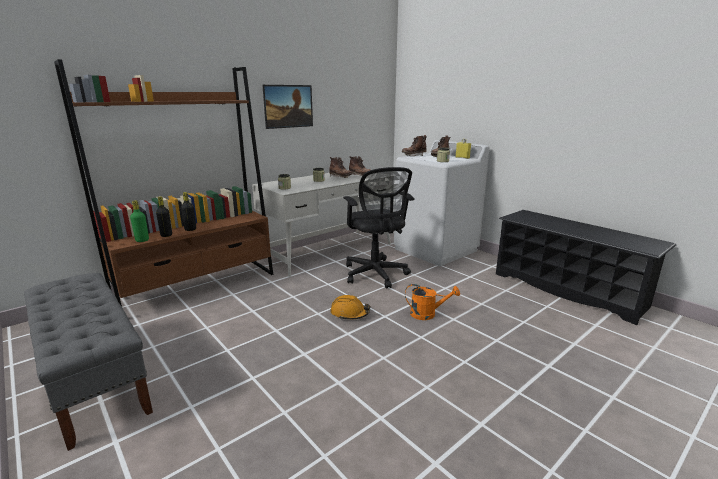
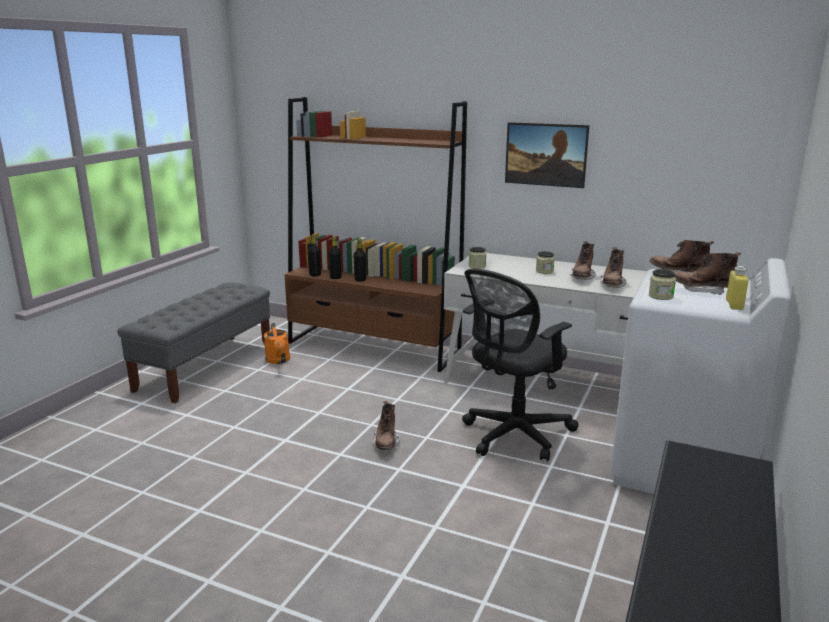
camera: 65 degrees right, 0 degrees up
green bottle [130,200,149,242] -> black bottle [308,234,321,277]
orange hard hat [330,295,371,320] -> brown boot [373,401,400,450]
orange watering can [405,284,460,320] -> orange watering can moved to [264,323,290,364]

